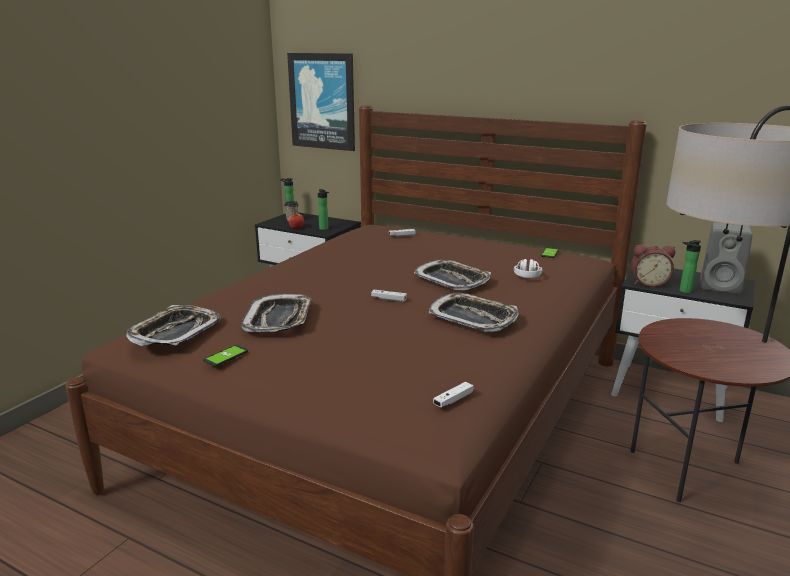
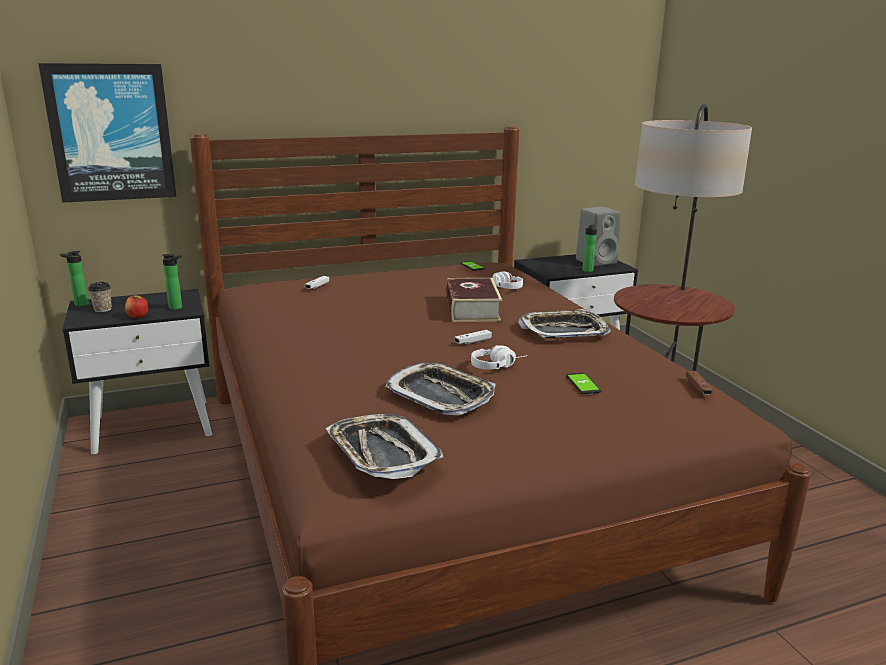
camera: 50 degrees left, 0 degrees up
phone [203,345,248,367] -> phone moved to [566,373,601,394]
tray [414,259,491,290] -> book [446,278,502,322]
white game controller [433,381,473,407] -> brown game controller [686,371,713,395]
alarm clock [631,245,675,287] -> none
none -> white headphones [471,345,527,370]

